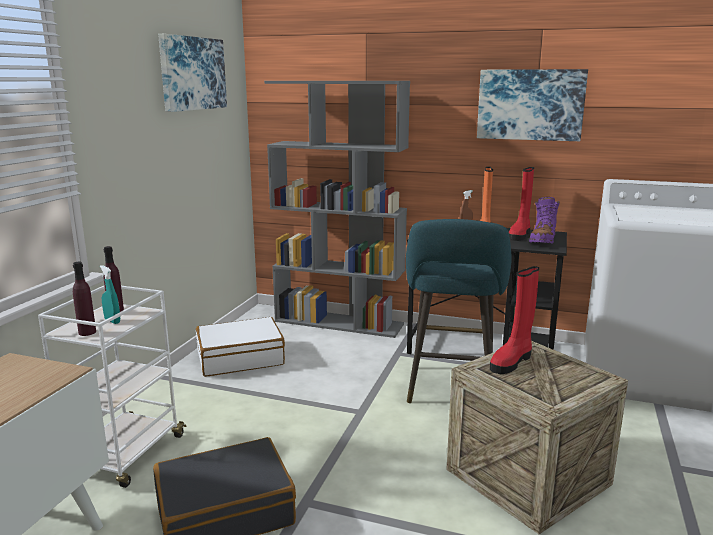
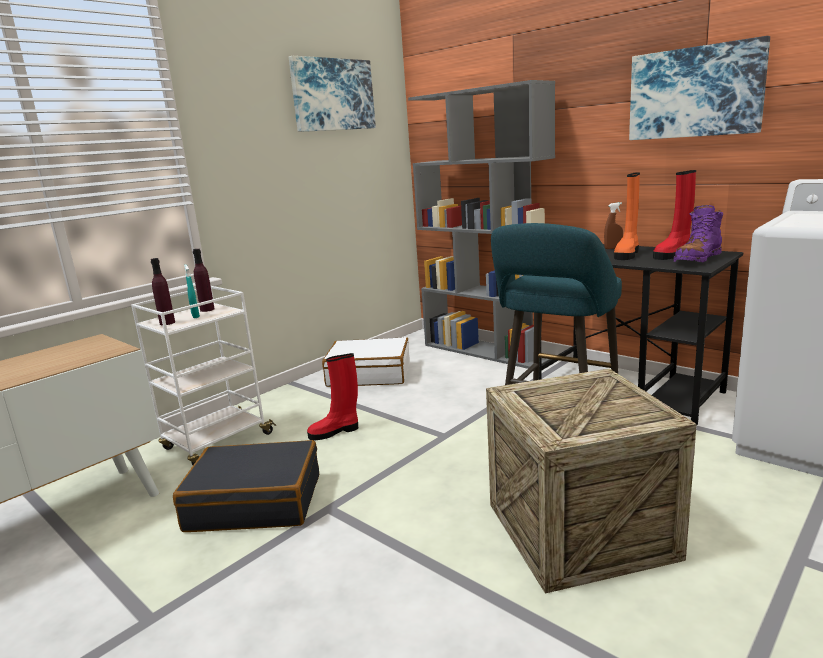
camera: 25 degrees right, 0 degrees up
red boot [490,266,539,374] -> red boot moved to [307,353,358,440]

